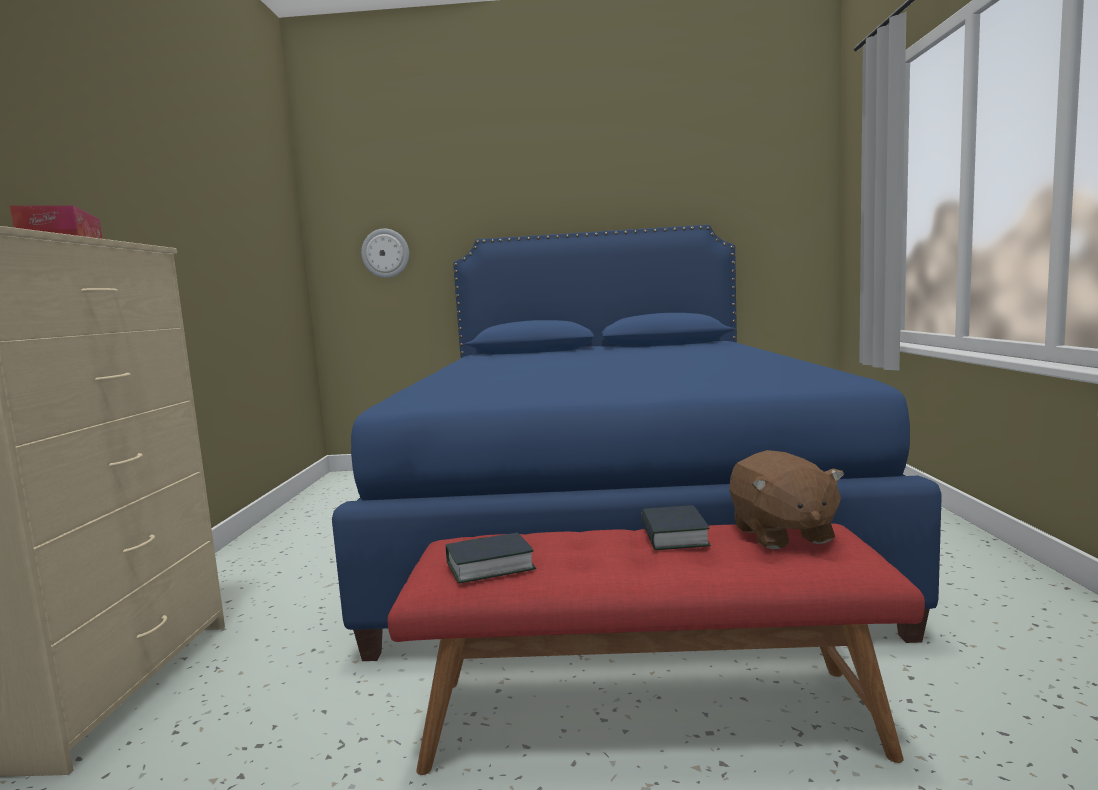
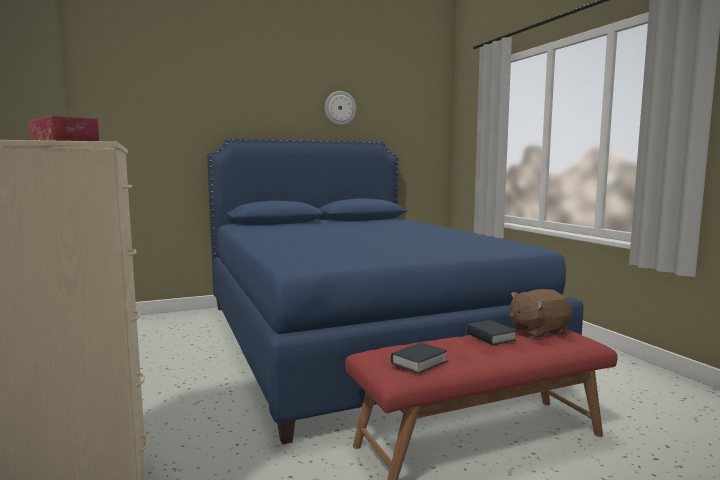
camera: 25 degrees left, 0 degrees up
wall clock [361,229,409,278] -> wall clock moved to [325,91,357,126]
brown plush toy [729,450,844,549] -> brown plush toy turned 105 degrees clockwise [509,289,572,338]

